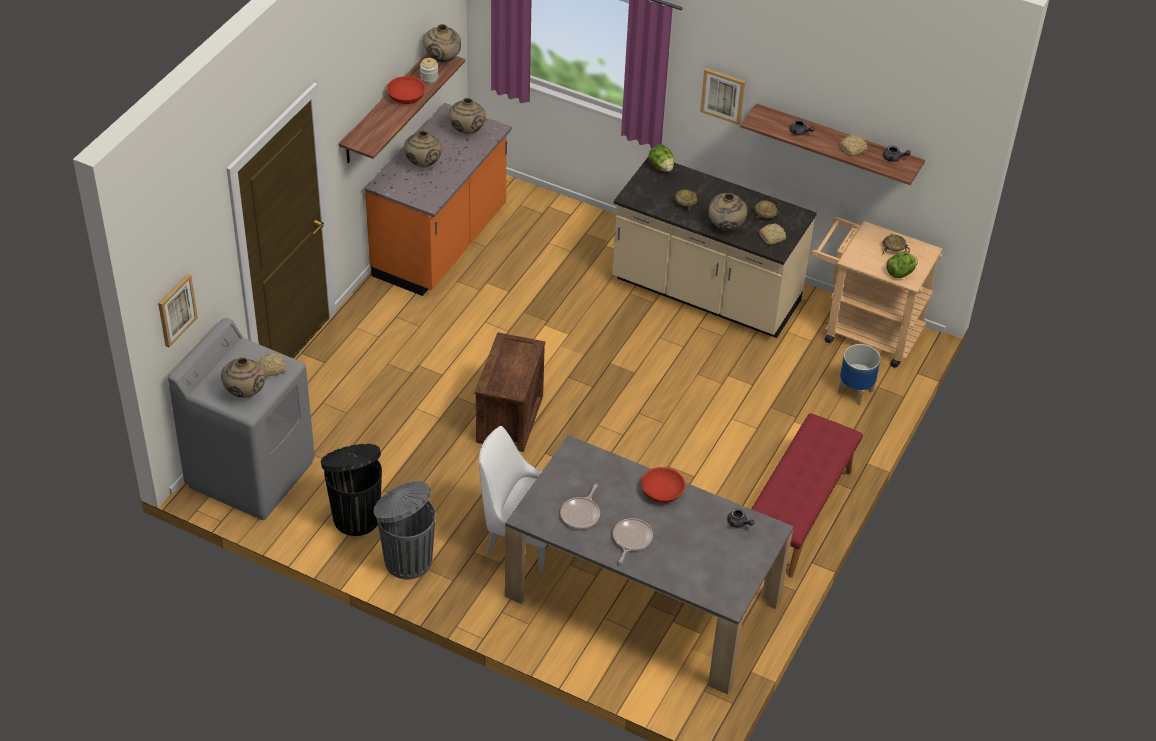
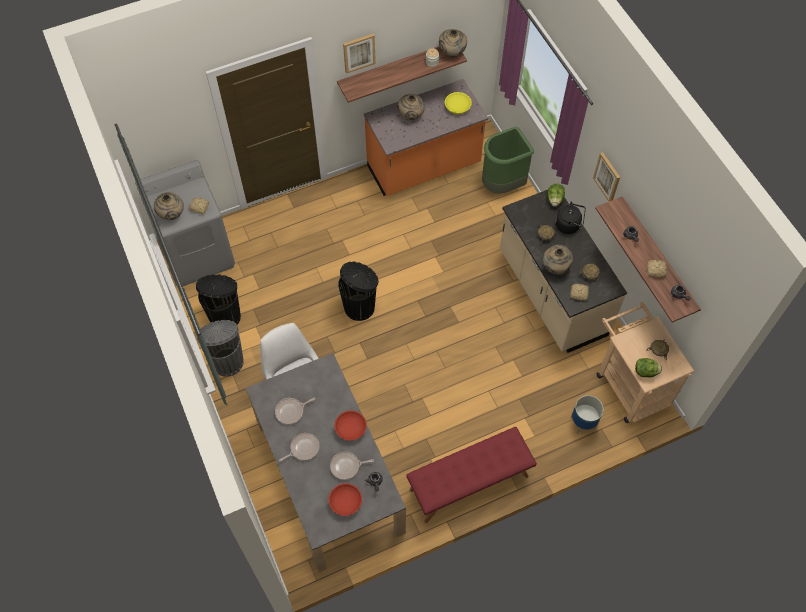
camera: 40 degrees right, 15 degrees up
picture [158,273,198,347] -> picture moved to [343,34,376,74]
red bowl [387,76,426,104] -> red bowl moved to [329,483,362,516]
beige vase [449,98,486,134] -> yellow bowl [445,92,472,114]
crate [475,332,545,452] -> black trash can [338,262,379,321]
none -> frying pan [330,452,374,480]
none -> green trash can [482,127,534,194]
none -> black kettle [555,202,586,234]

